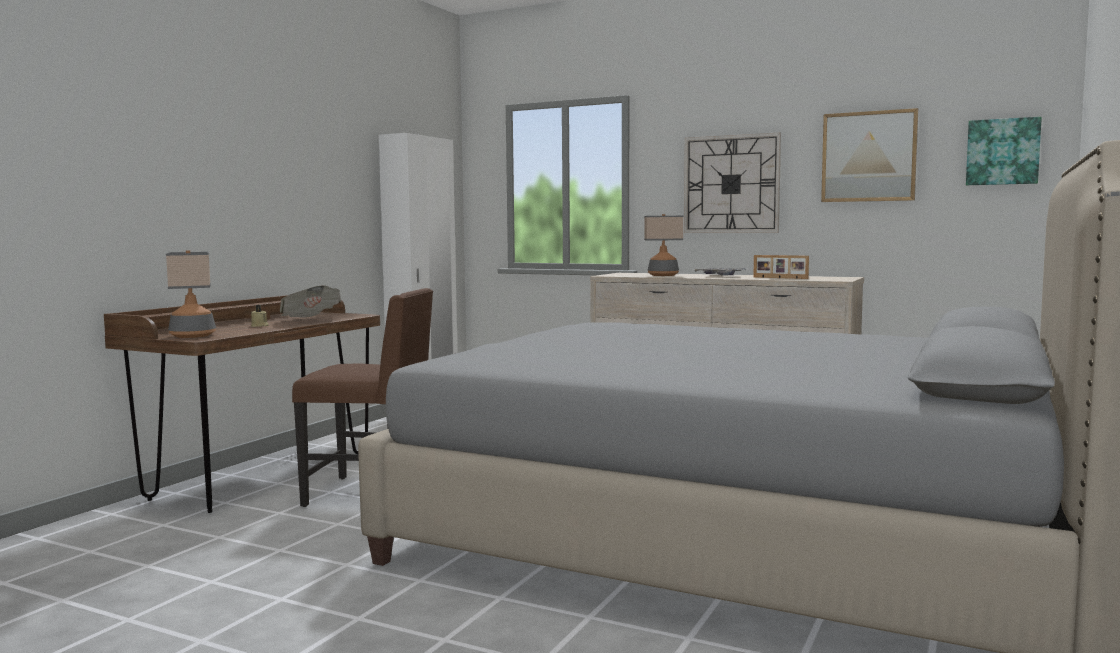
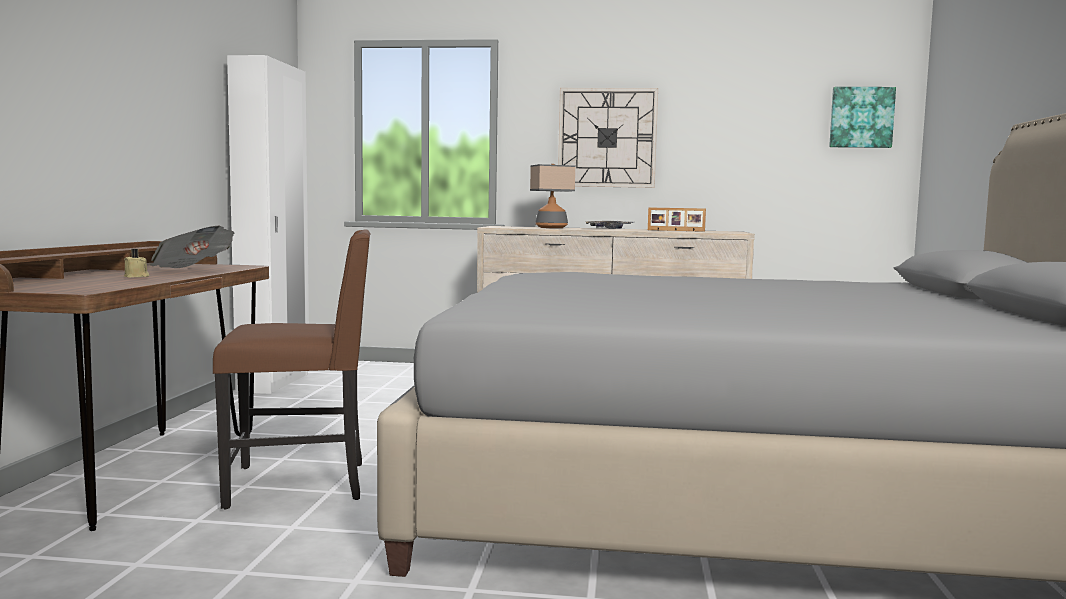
camera: 20 degrees left, 0 degrees up
table lamp [166,250,216,338] -> none
picture [821,108,918,202] -> none

